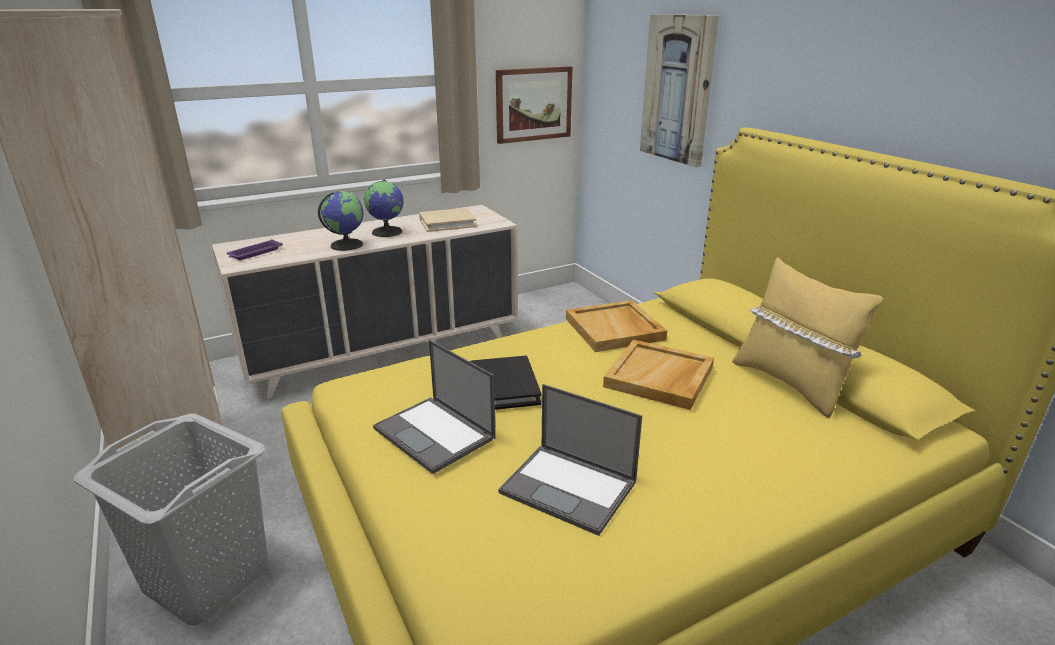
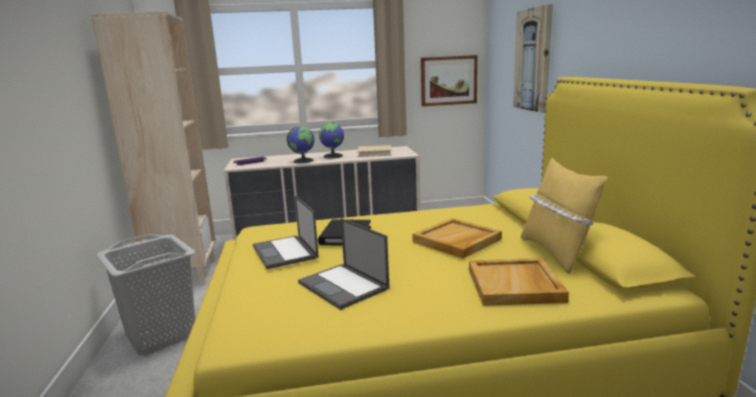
camera: 20 degrees right, 10 degrees down
beige tray [566,300,667,352] -> beige tray moved to [469,258,569,306]

